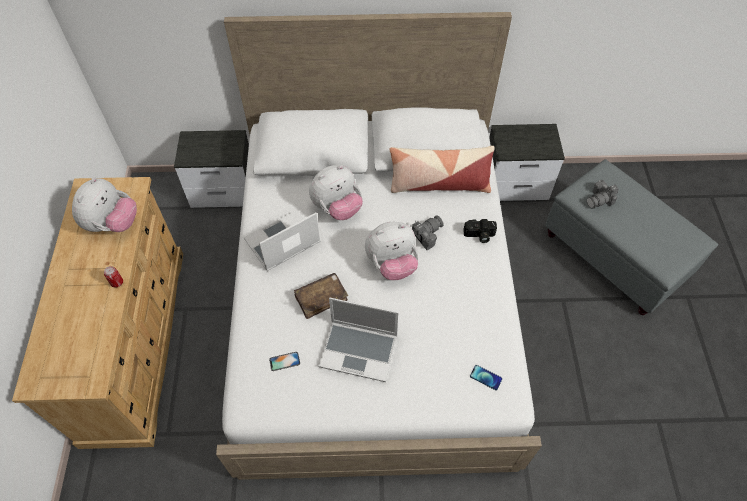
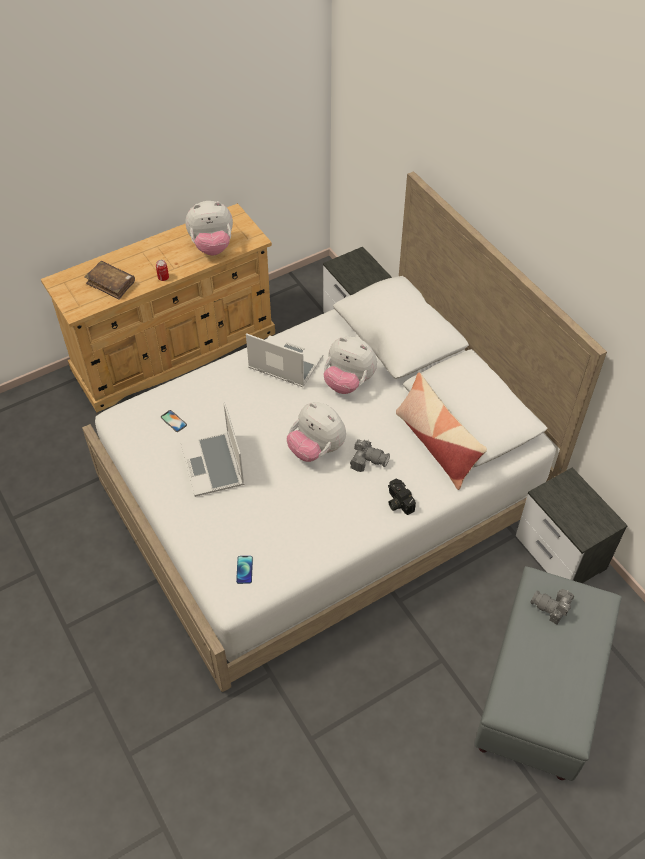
camera: 60 degrees right, 5 degrees down
brown book [294,273,348,319] -> brown book moved to [84,261,135,300]

